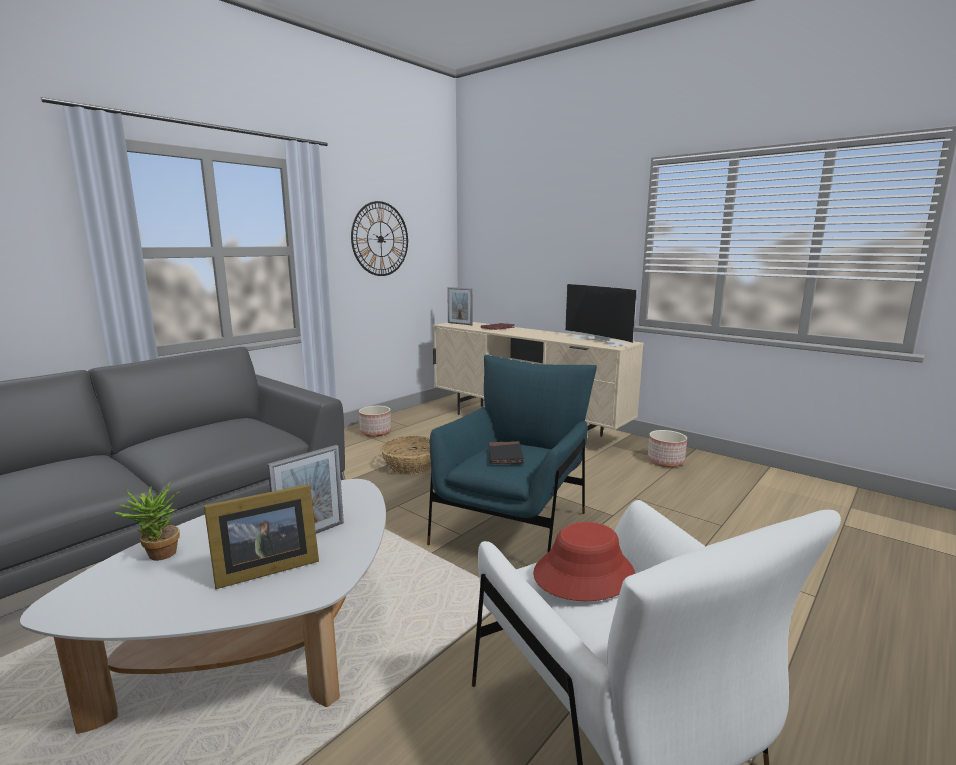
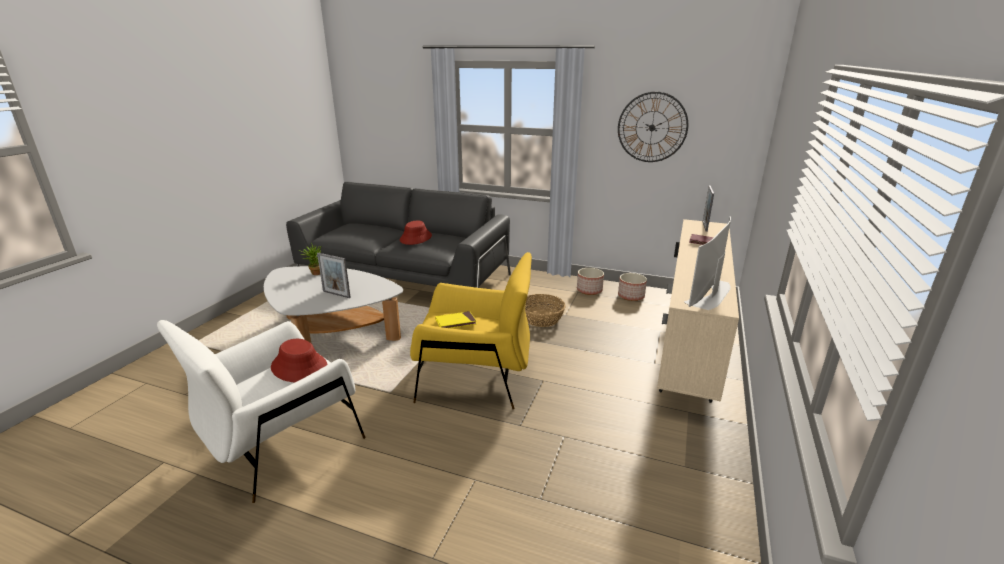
camera: 70 degrees right, 10 degrees up
picture frame [204,484,319,589] -> none
blue armchair [427,355,597,553] -> yellow armchair [410,252,532,409]
black book [488,441,524,464] -> yellow book [435,311,477,328]
planter [647,430,687,467] -> planter moved to [618,273,647,301]
none -> red hat [400,220,432,245]

